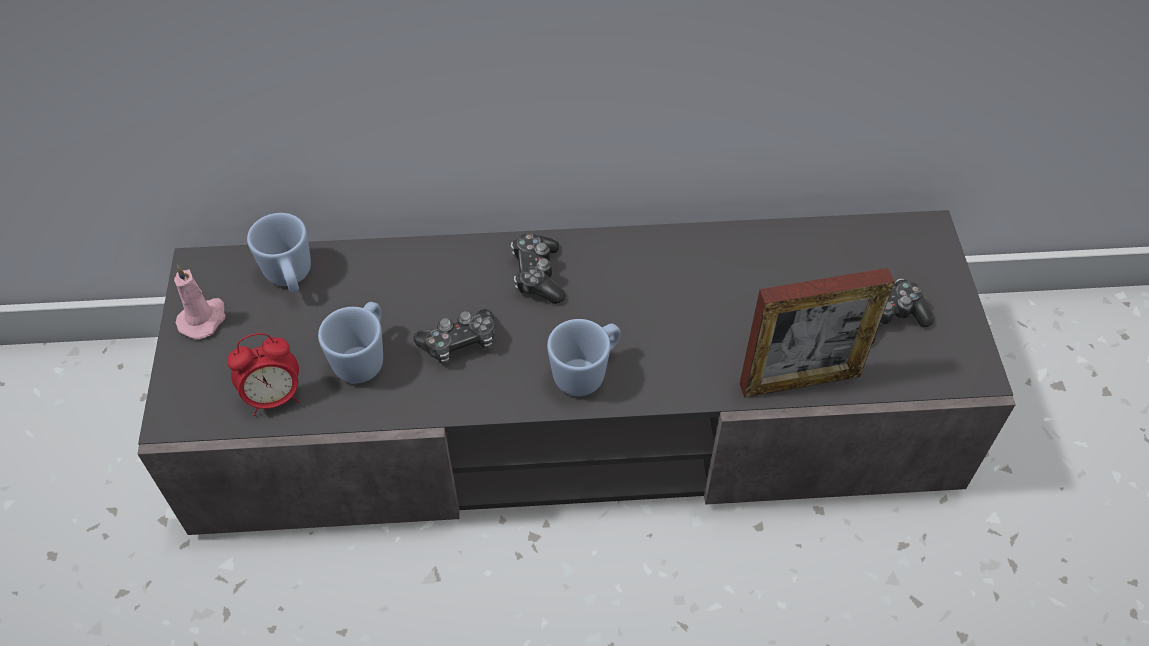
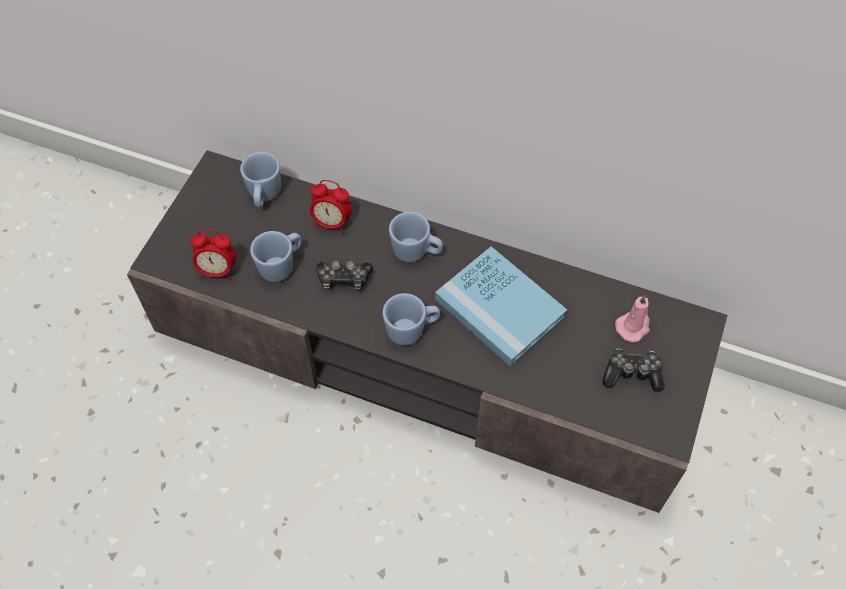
camera: 25 degrees right, 5 degrees up
pink candle [174,265,226,339] -> pink candle moved to [615,295,650,342]
game controller [511,233,565,304] -> blue mug [389,212,443,263]
picture frame [740,268,895,398] -> none
none -> alarm clock [310,180,352,233]
none -> blue book [435,246,567,366]

